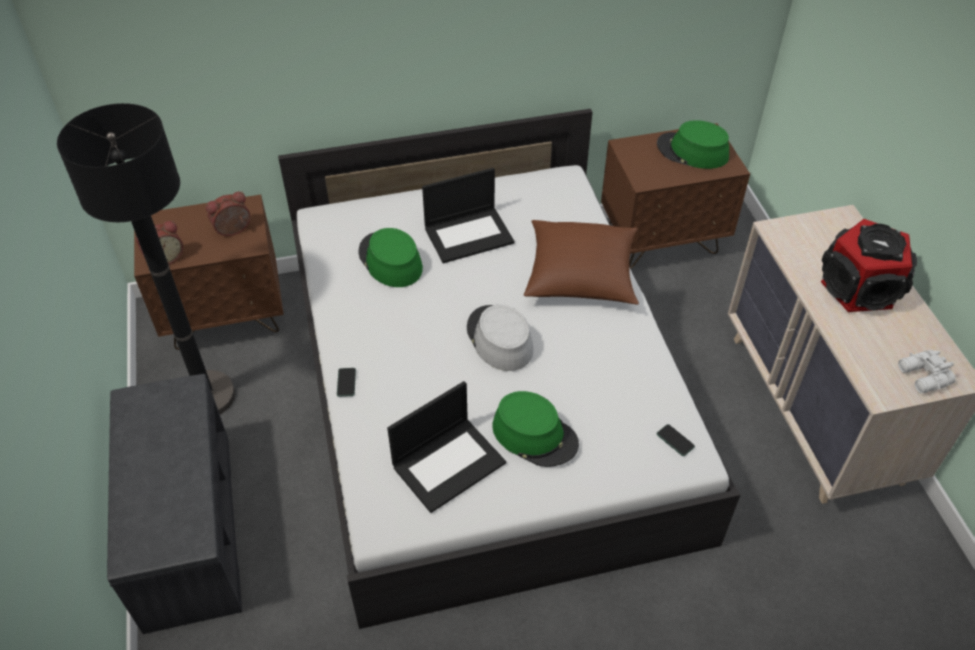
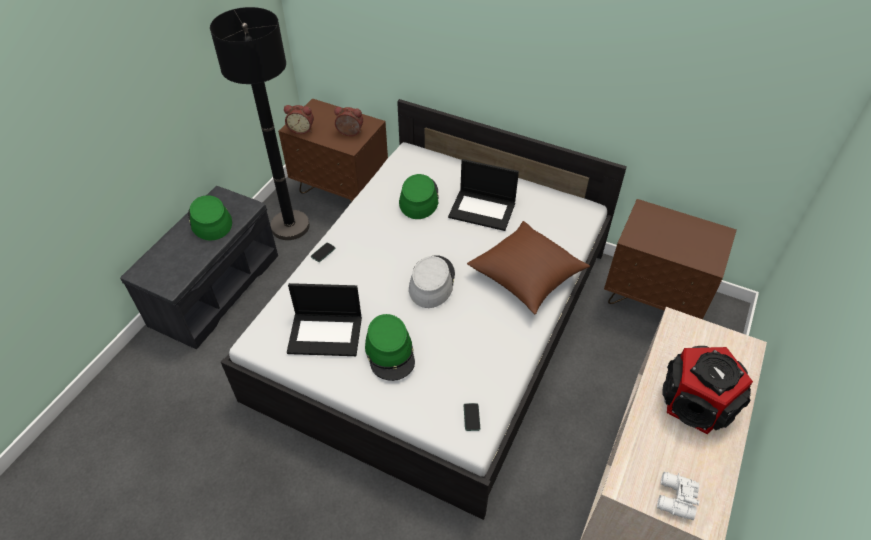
camera: 40 degrees right, 0 degrees up
green hat [657,120,729,169] -> green hat moved to [188,195,232,241]

